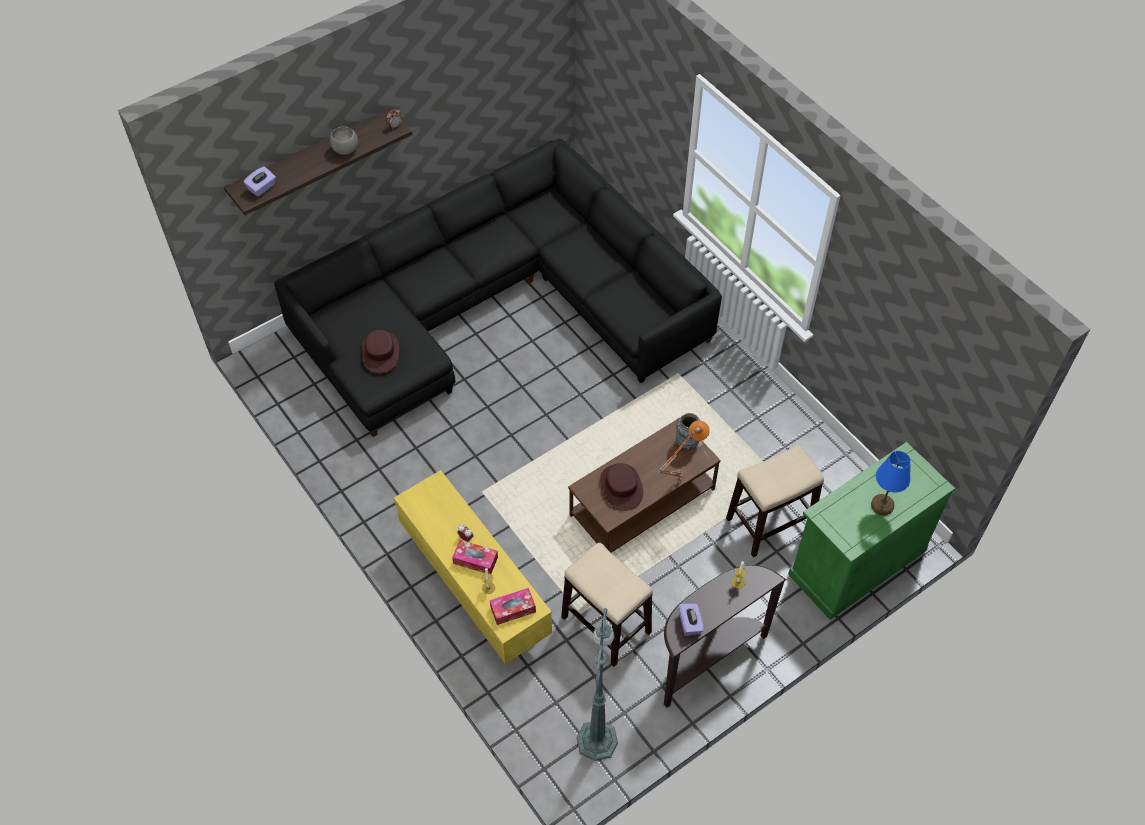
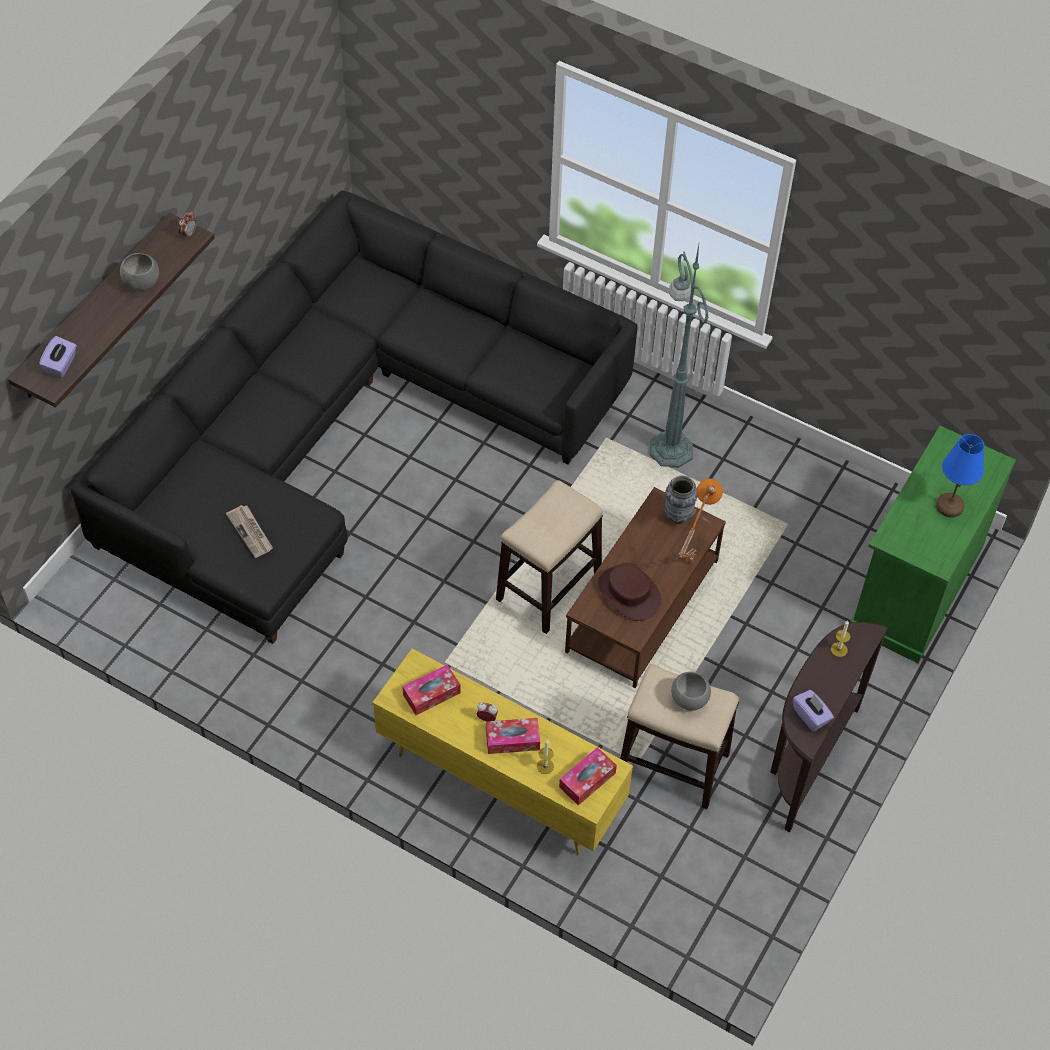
camera: 25 degrees left, 0 degrees up
brown hat [361,330,399,374] -> newspaper [226,505,273,558]
green floor lamp [577,608,618,761] -> green floor lamp moved to [650,245,709,468]
stool [726,445,824,557] -> stool moved to [496,480,603,634]
none -> tissue box [402,665,461,715]
none -> grey bowl [671,672,711,711]

